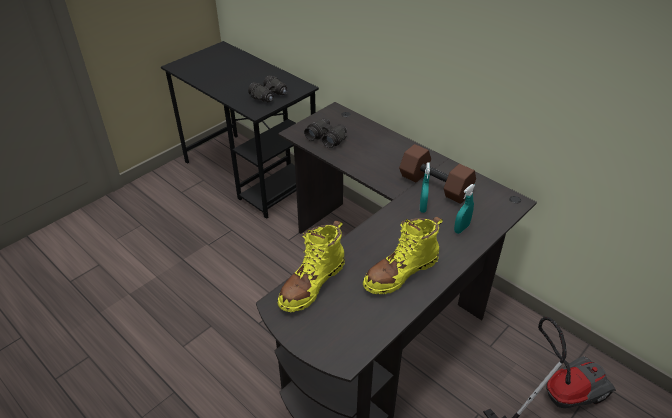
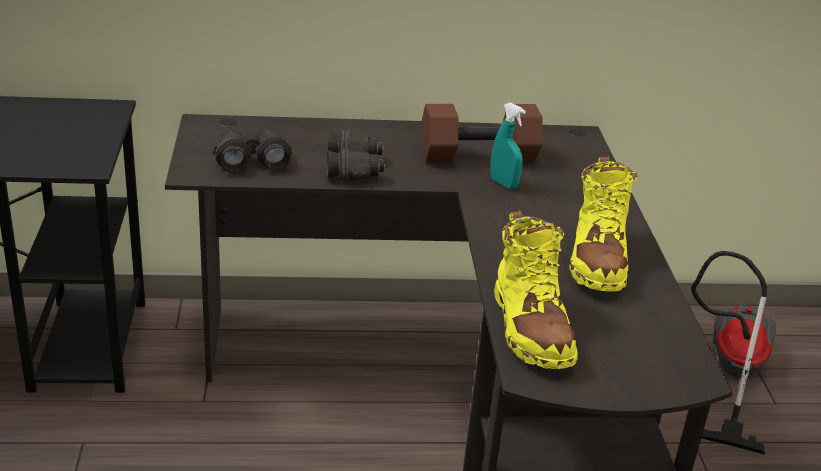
camera: 50 degrees left, 10 degrees down
black binoculars [248,75,288,102] -> black binoculars moved to [327,130,385,182]
turquoise spray bottle [454,184,475,234] -> none

